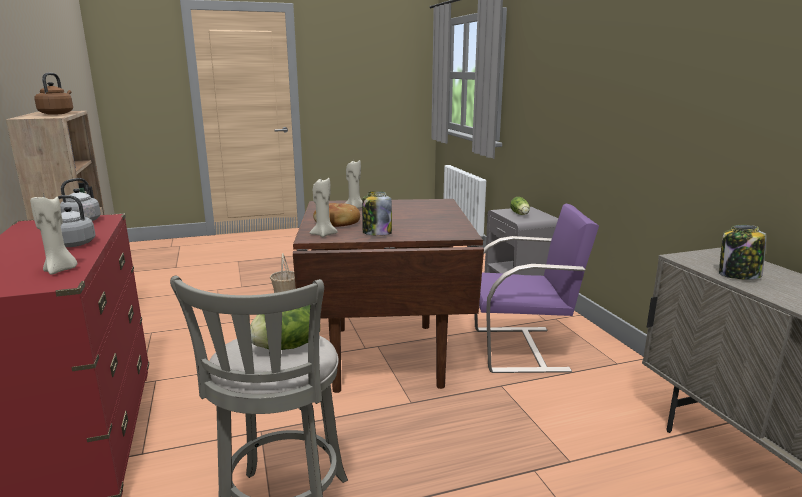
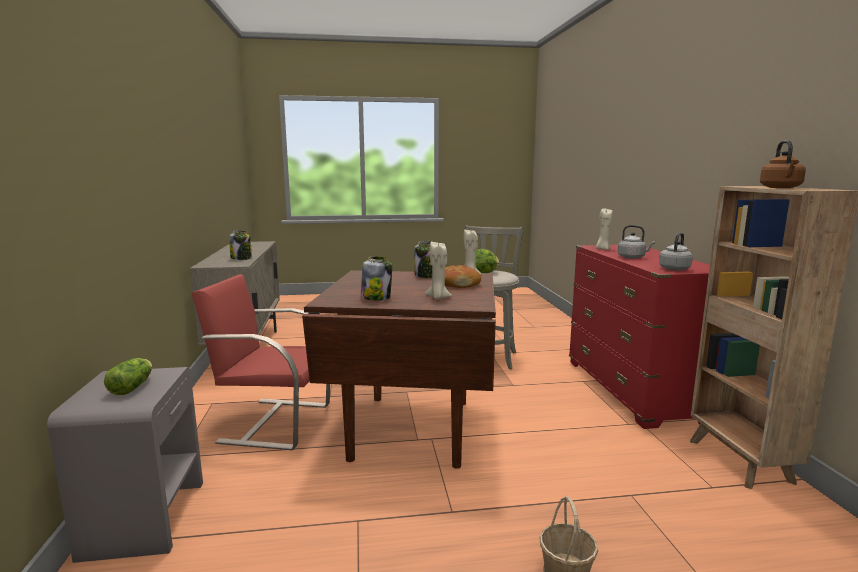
camera: 170 degrees left, 5 degrees down
purple chair [474,204,599,373] -> red chair [192,274,330,450]
none -> jar [361,256,392,301]

